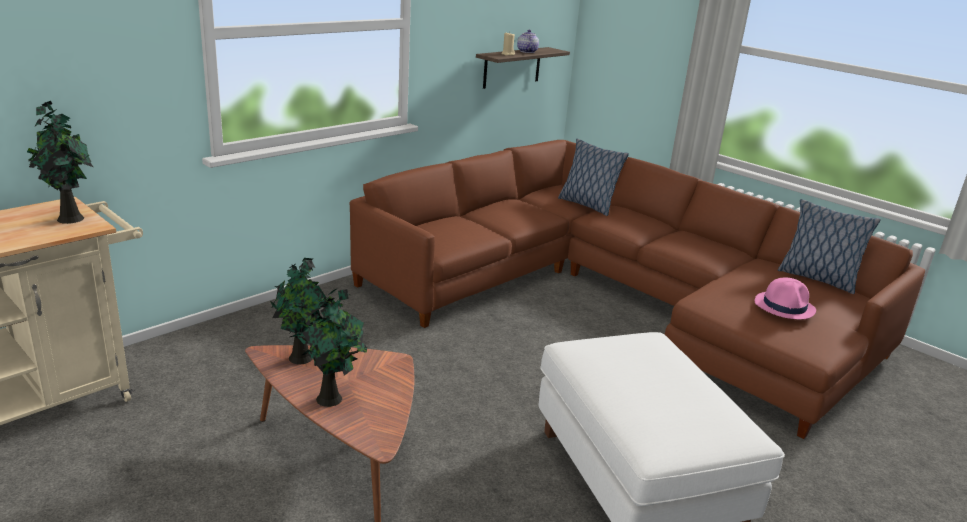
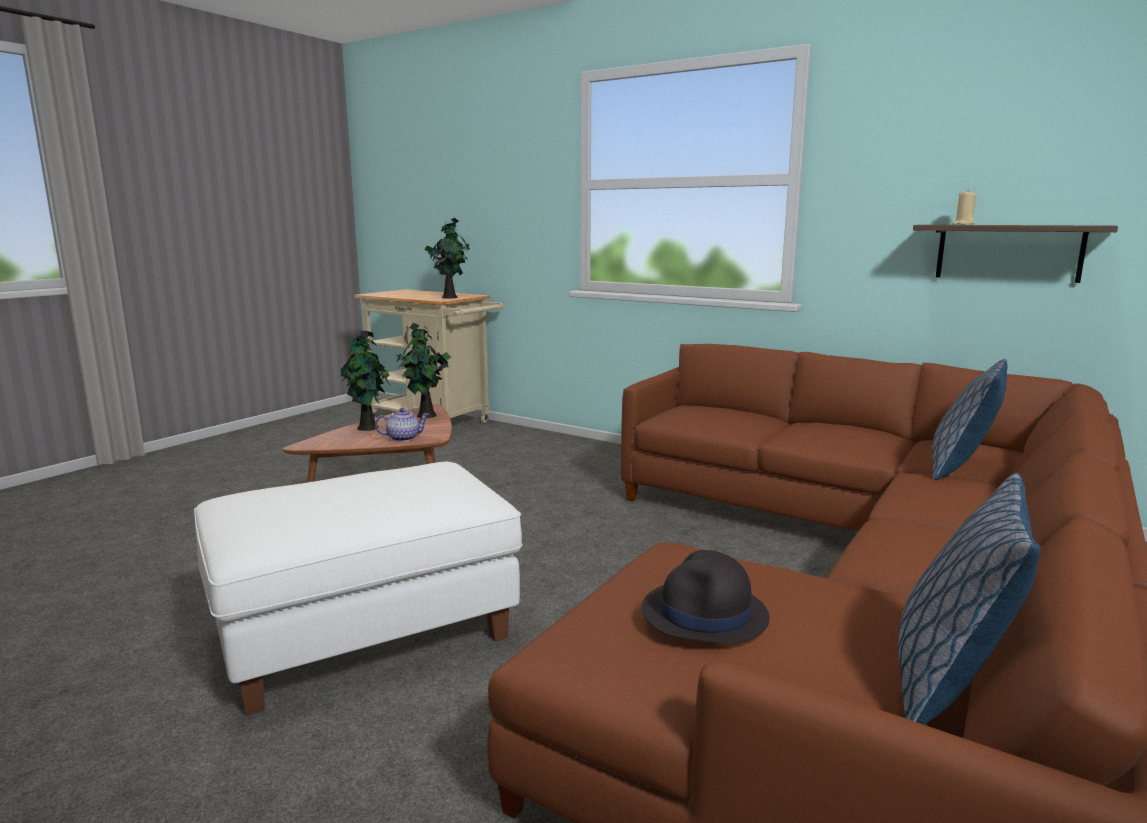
camera: 80 degrees right, 10 degrees down
teapot [517,30,539,53] -> teapot moved to [375,408,429,442]
pink hat [755,277,816,319] -> black hat [642,550,770,644]

